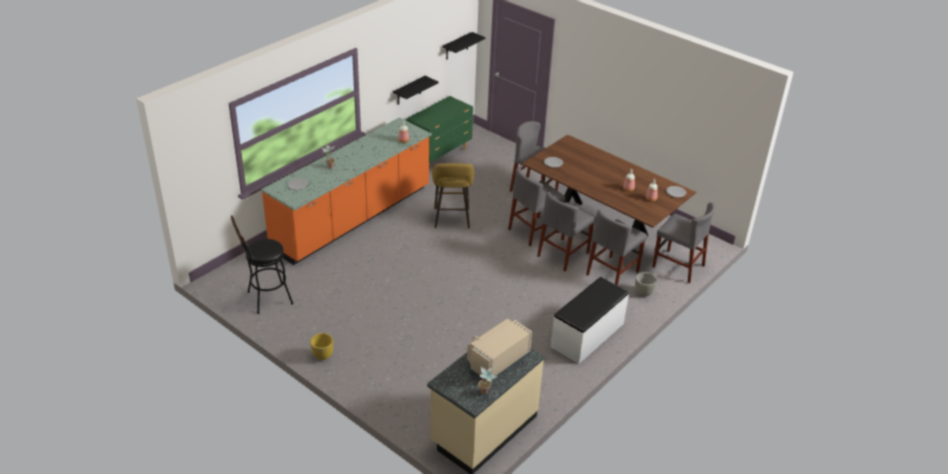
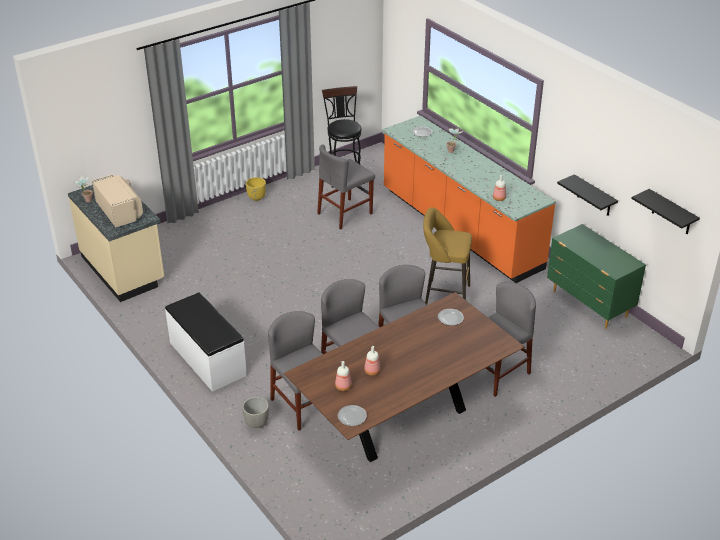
camera: 105 degrees right, 0 degrees up
grey chair [652,202,716,284] -> grey chair moved to [317,144,375,230]

